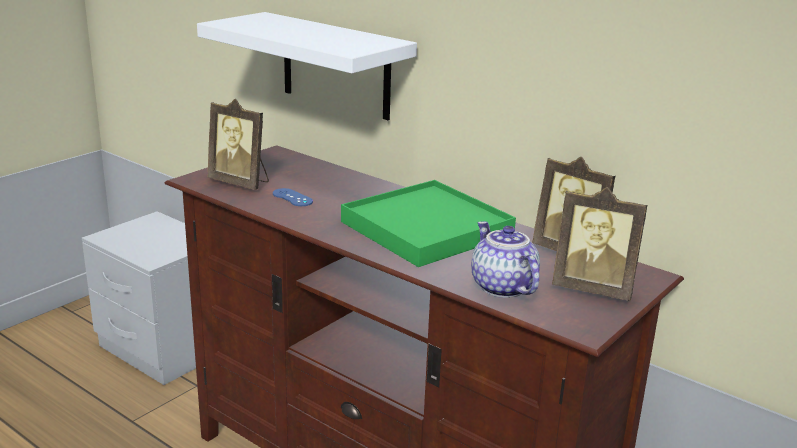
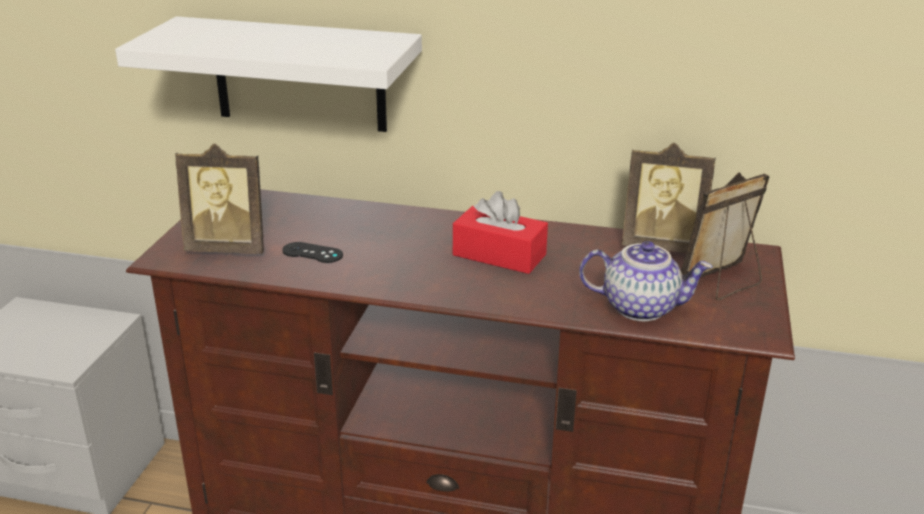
camera: 25 degrees left, 5 degrees up
blue game controller [273,188,313,206] -> black game controller [282,242,343,263]
green tray [341,180,516,267] -> red tissue box [453,191,548,274]
teapot [471,221,540,298] -> teapot turned 150 degrees clockwise [579,241,713,321]
picture frame [552,187,648,301] -> picture frame turned 150 degrees clockwise [681,172,770,300]

